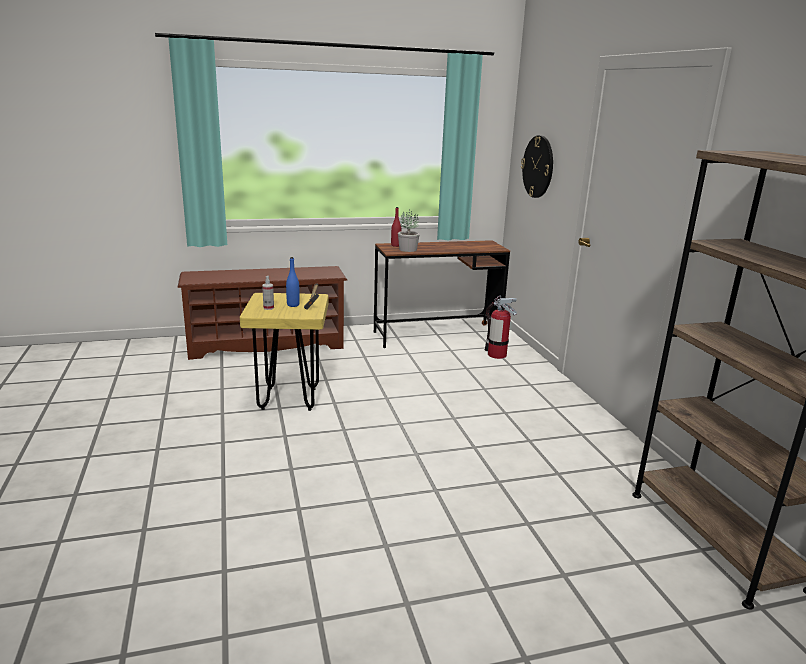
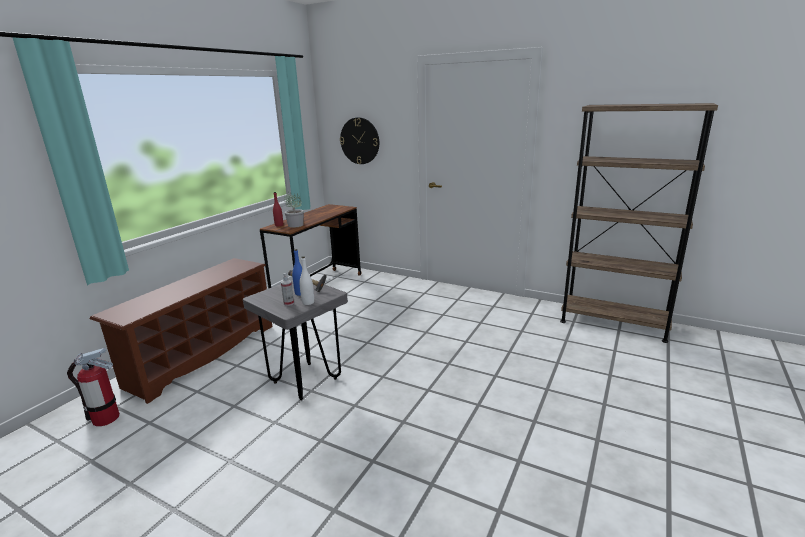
camera: 45 degrees left, 0 degrees up
yellow stool [240,293,328,411] -> grey stool [243,280,348,400]
fire extinguisher [485,295,517,359] -> fire extinguisher moved to [67,348,120,426]
none -> white bottle [300,256,314,305]

